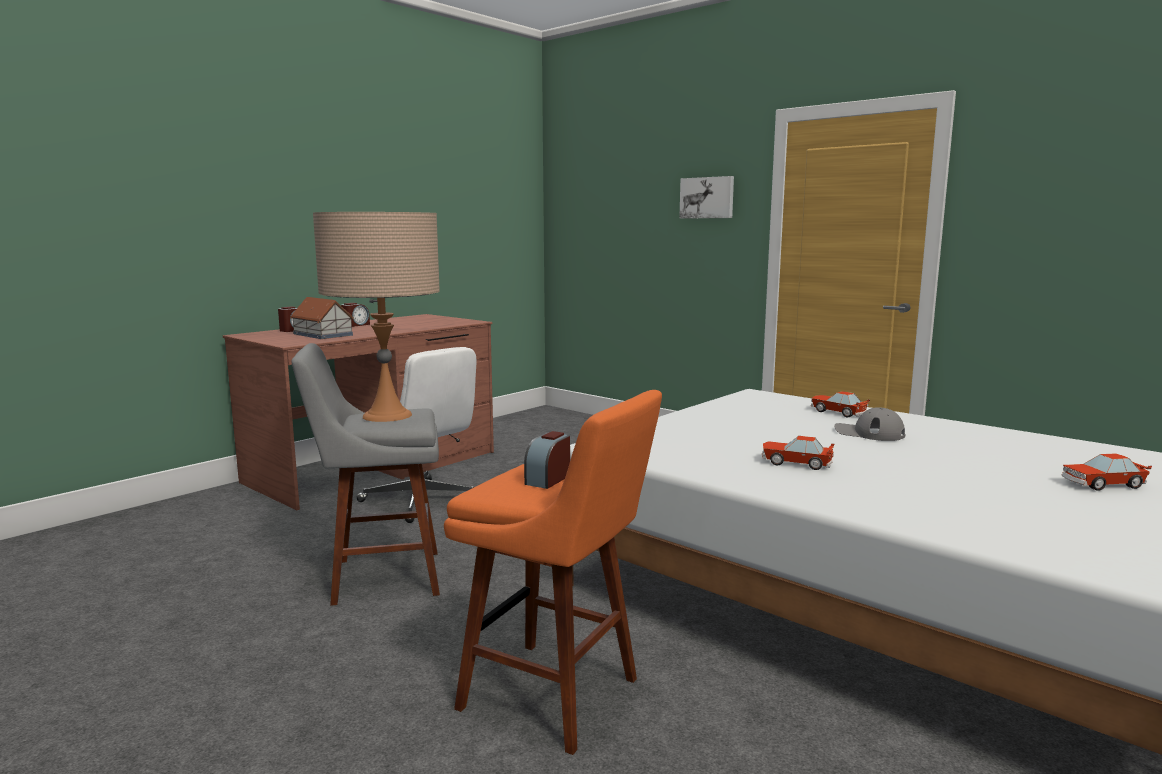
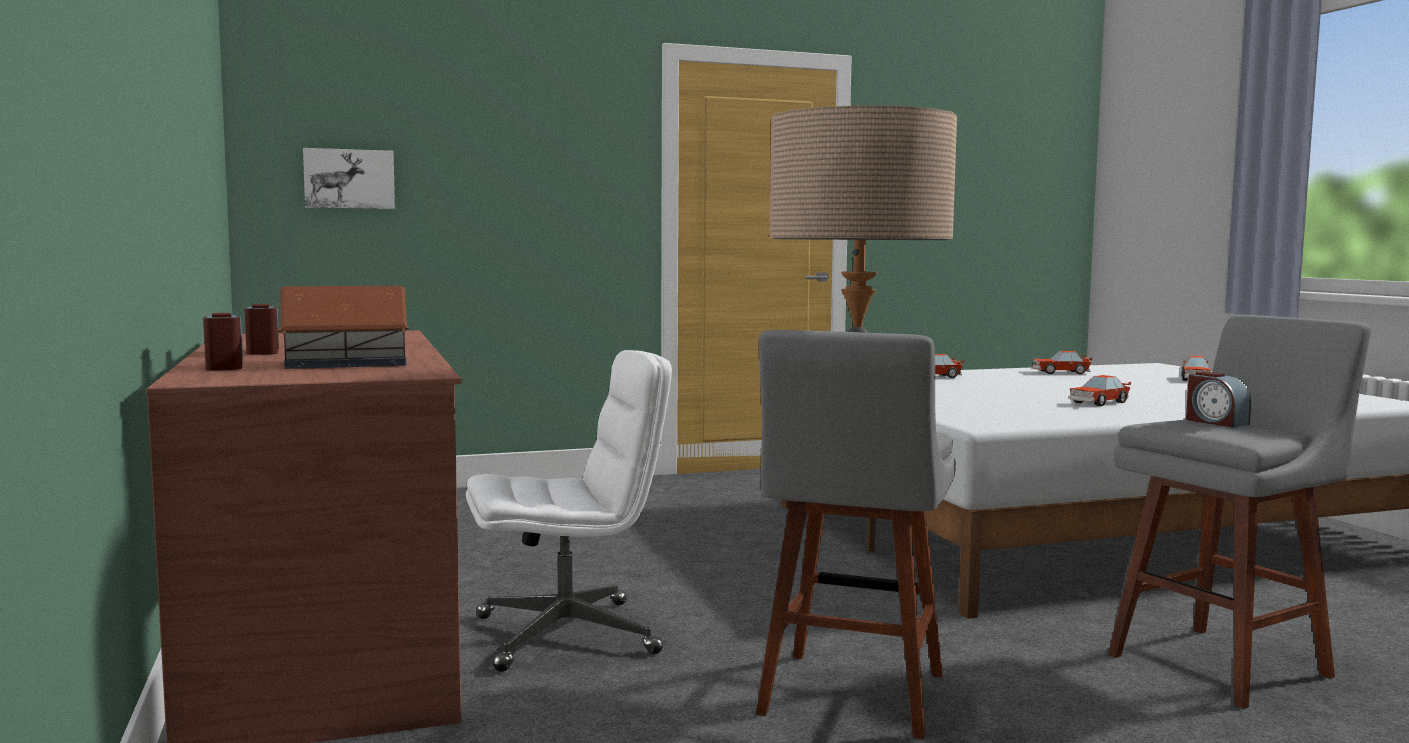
camera: 60 degrees left, 5 degrees down
orange stool [444,390,662,755] -> grey stool [1108,315,1371,709]
picture [679,176,734,218] -> picture moved to [303,148,395,209]
grey cap [834,407,906,441] -> none
none -> toy car [1032,351,1092,374]

